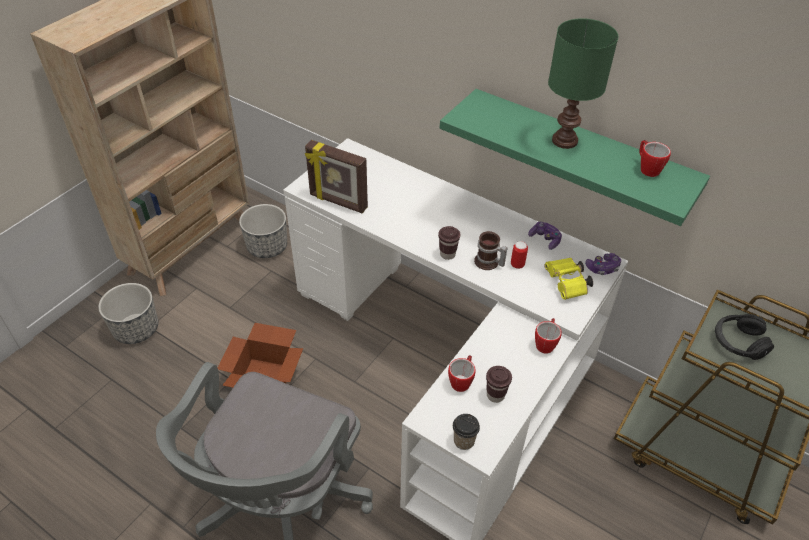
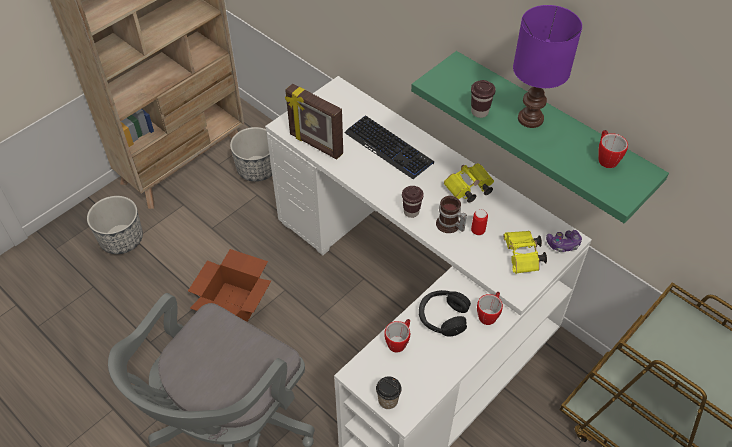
camera: 10 degrees right, 5 degrees up
brown cup [486,366,512,403] -> brown cup moved to [471,80,496,118]
game controller [528,221,562,250] -> none
green table lamp [548,18,618,149] -> purple table lamp [513,5,582,128]
black headphones [715,314,774,360] -> black headphones moved to [419,290,471,336]
none -> keyboard [344,115,434,180]
none -> yellow binoculars [444,163,494,203]

